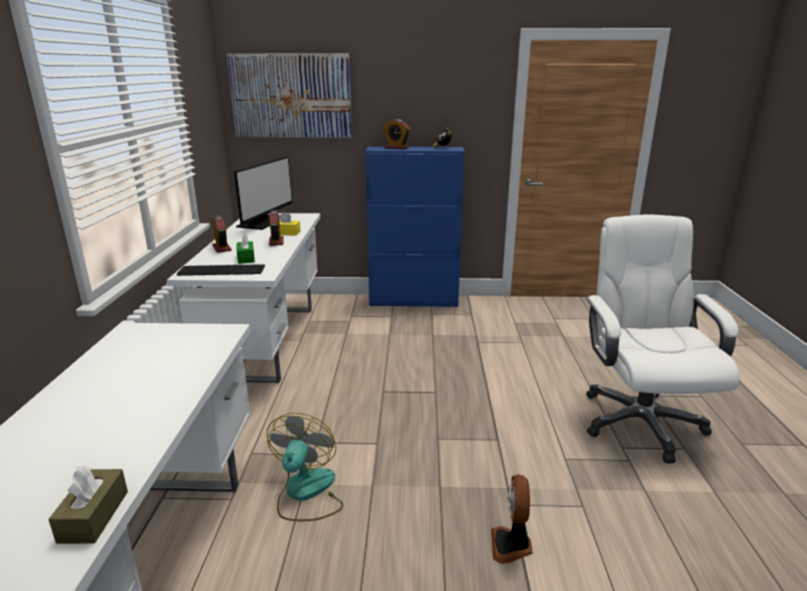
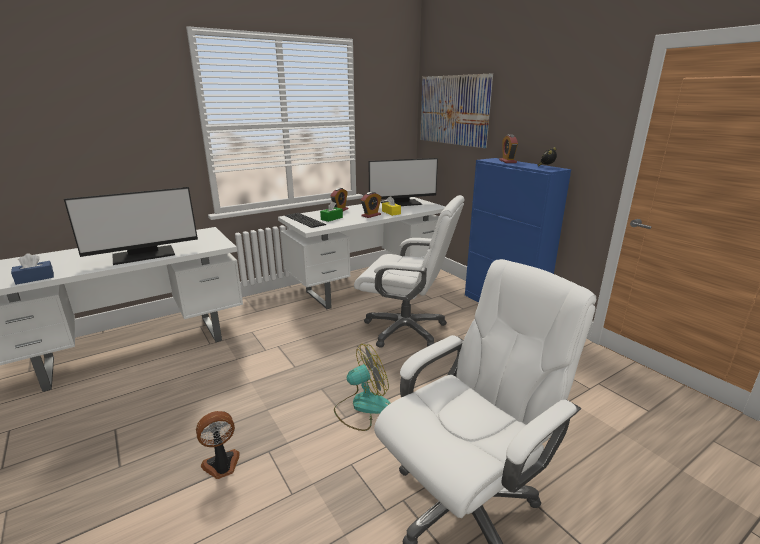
camera: 55 degrees right, 0 degrees up
brown tissue box [48,465,128,544] -> blue tissue box [11,253,54,285]
fan [267,413,343,521] -> fan moved to [334,344,391,431]
none -> monitor [64,187,198,265]
none -> white office chair [354,195,465,348]

